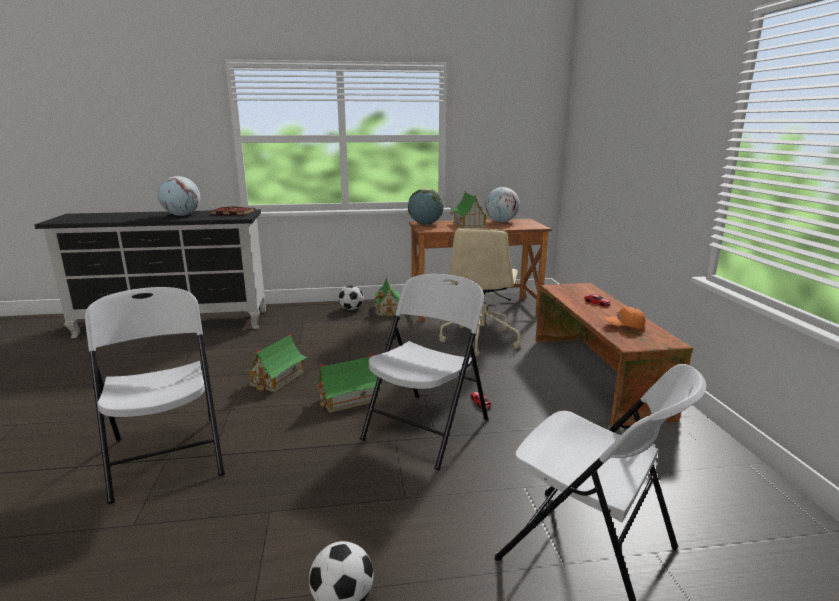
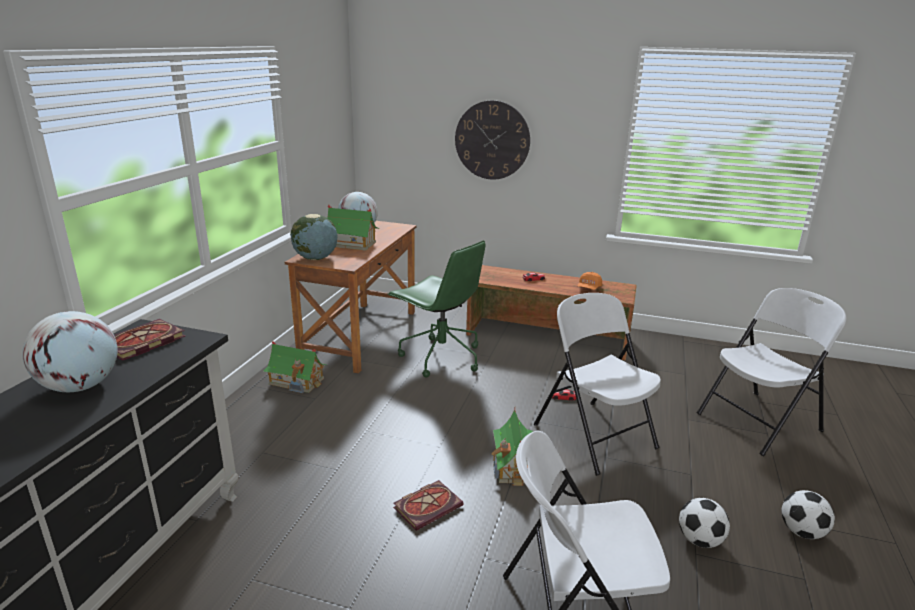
camera: 65 degrees left, 5 degrees up
toy house [245,332,307,392] -> book [393,480,464,531]
football [338,285,363,310] -> football moved to [679,498,730,548]
beige office chair [439,228,521,357] -> green office chair [387,241,486,378]
none -> wall clock [455,100,530,180]

